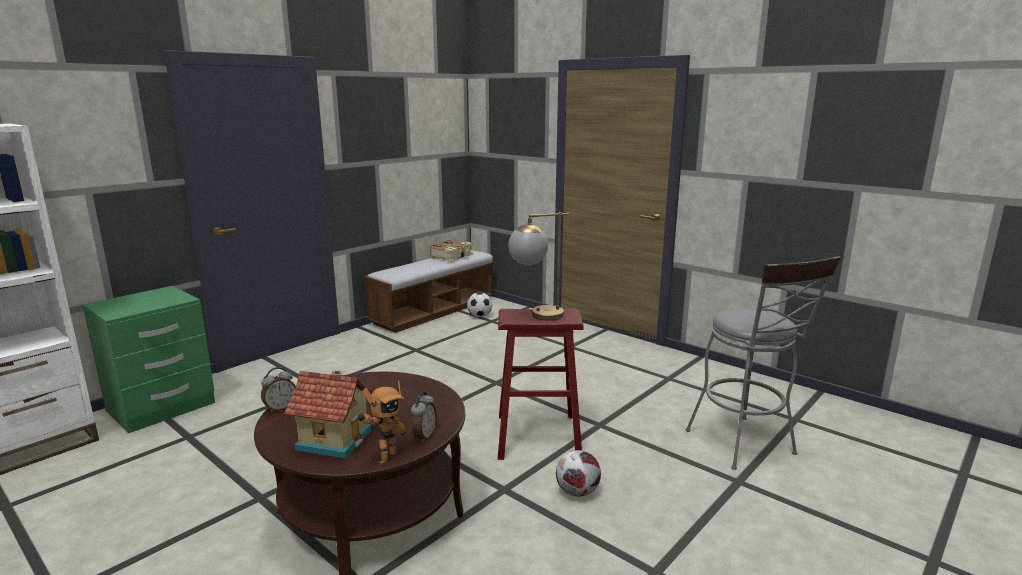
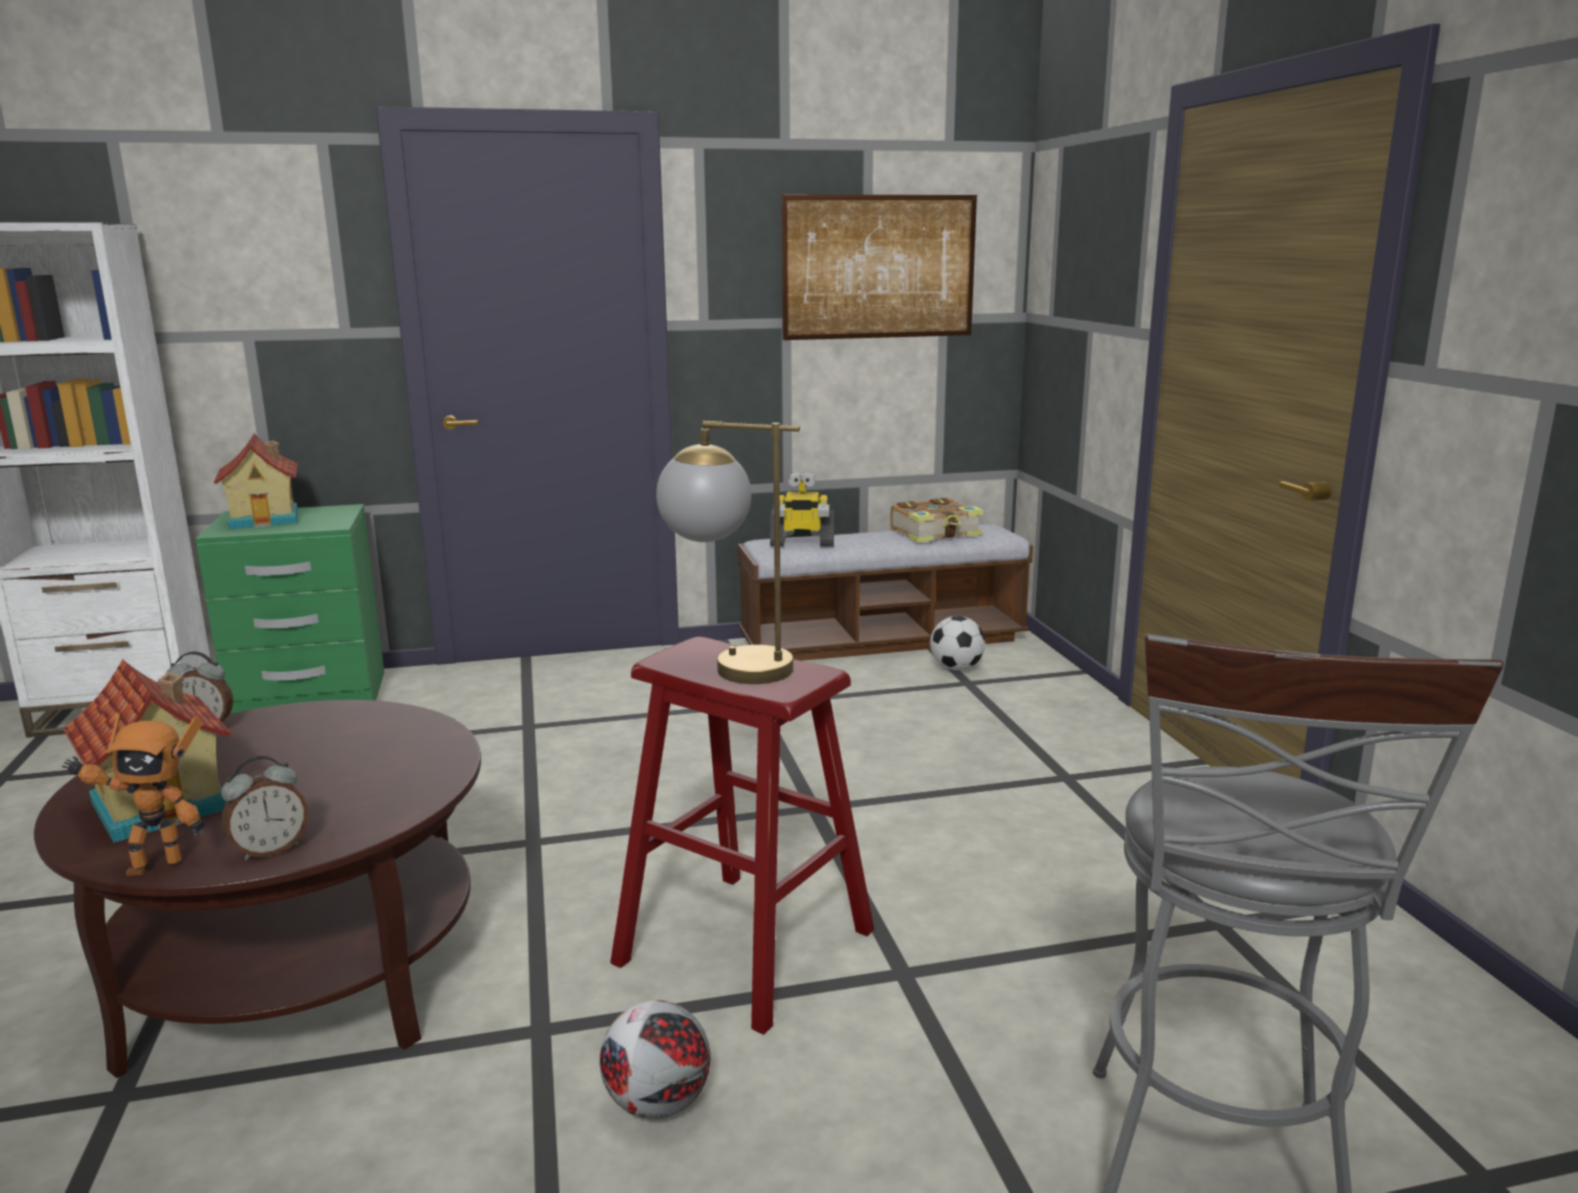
camera: 35 degrees right, 0 degrees up
none -> toy house [214,433,298,530]
none -> toy robot [770,471,834,547]
none -> picture [781,195,977,340]

